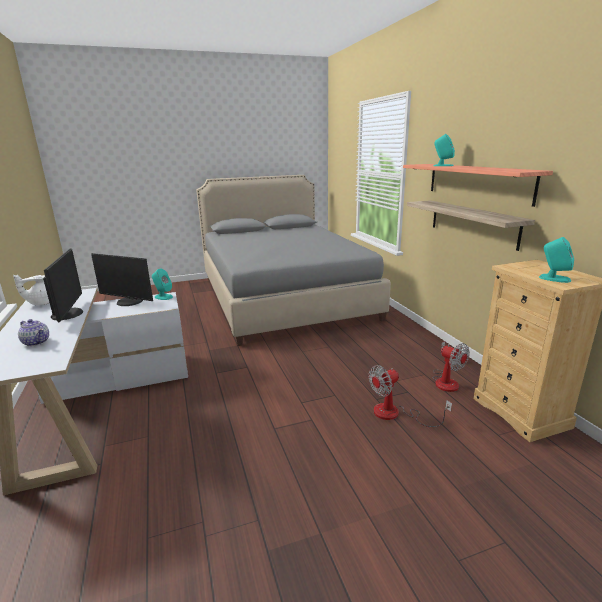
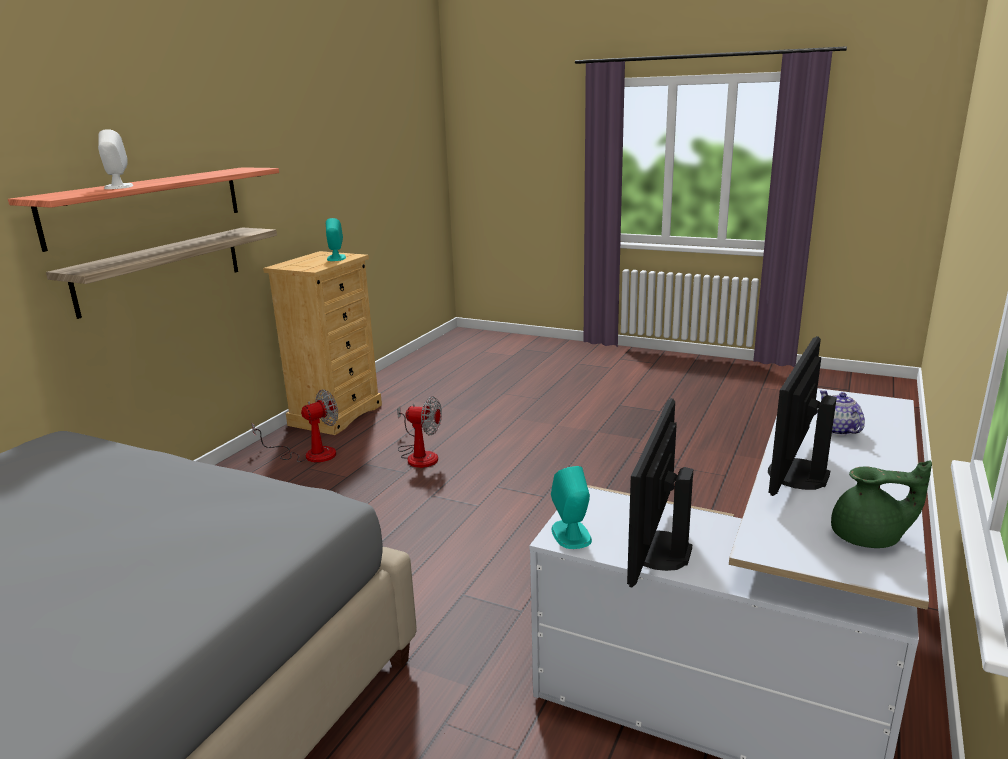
camera: 135 degrees left, 0 degrees up
white teapot [13,275,49,305] -> green teapot [831,460,932,548]
monitor [91,253,153,306] -> monitor turned 135 degrees counterclockwise [627,398,693,587]
turquoise speaker [433,134,455,166] -> white speaker [98,129,133,189]
fan [433,341,470,392] -> fan turned 45 degrees clockwise [252,390,338,463]

